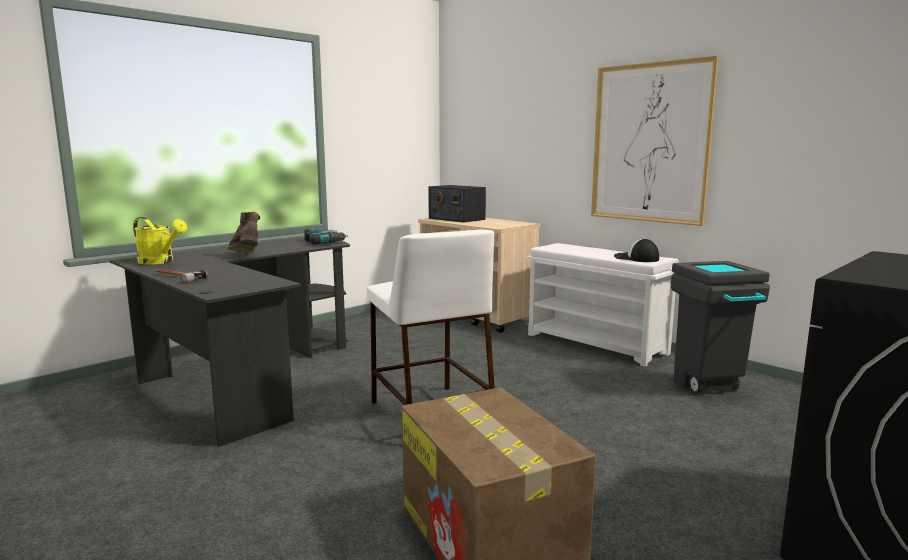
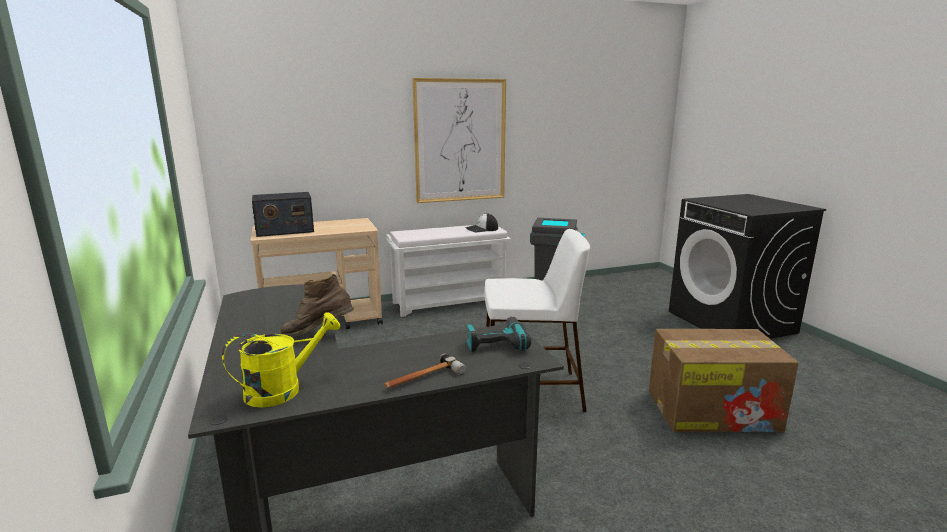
camera: 65 degrees left, 5 degrees up
power drill [304,228,348,244] -> power drill moved to [466,317,531,352]

